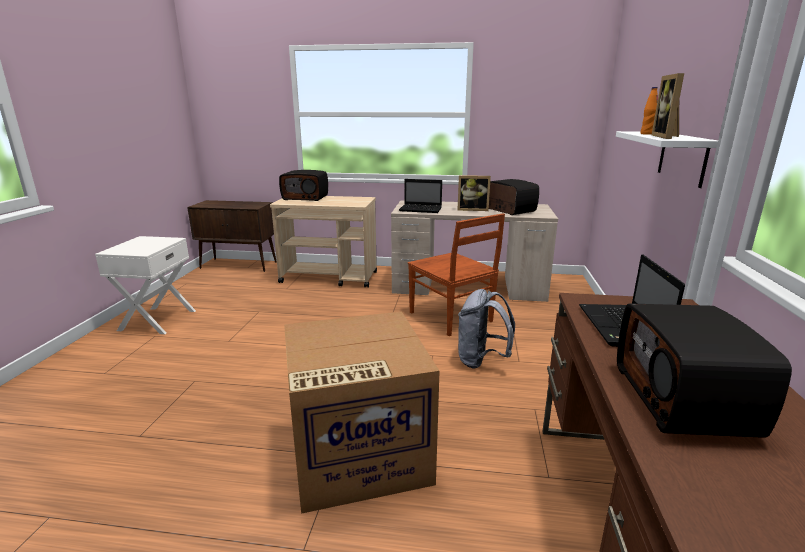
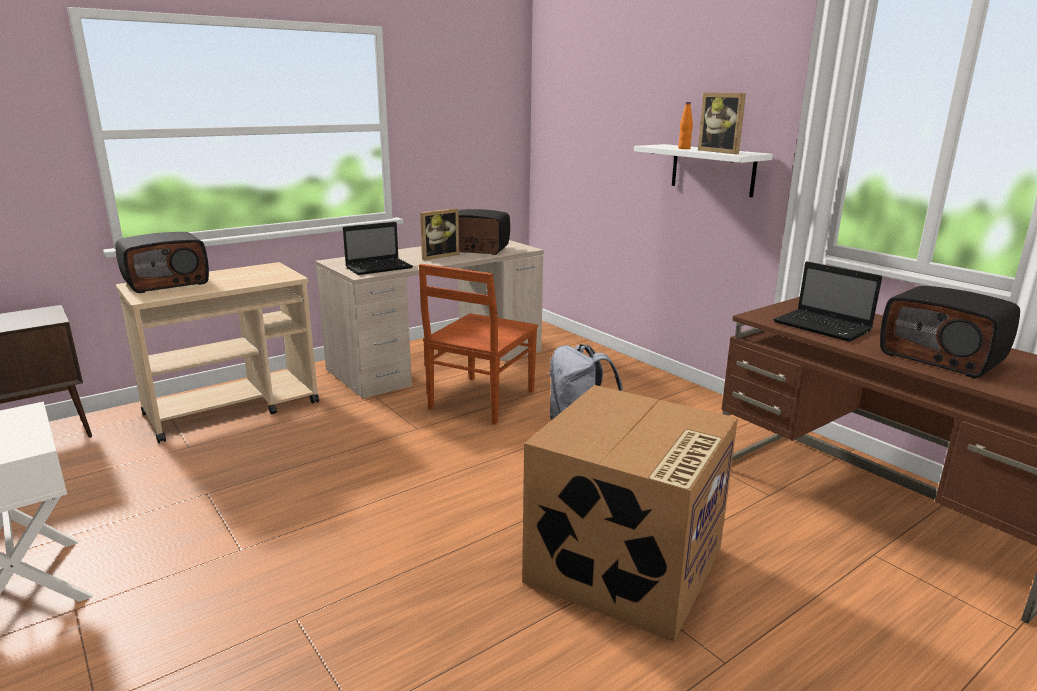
camera: 45 degrees left, 0 degrees up
brown chair [408,213,505,336] -> brown chair turned 105 degrees clockwise [419,264,538,425]

